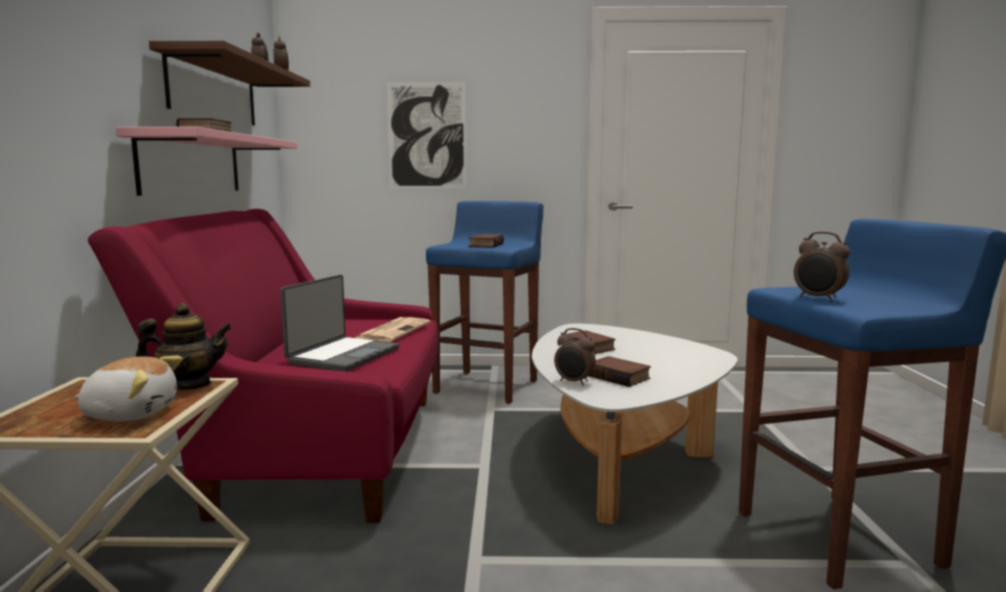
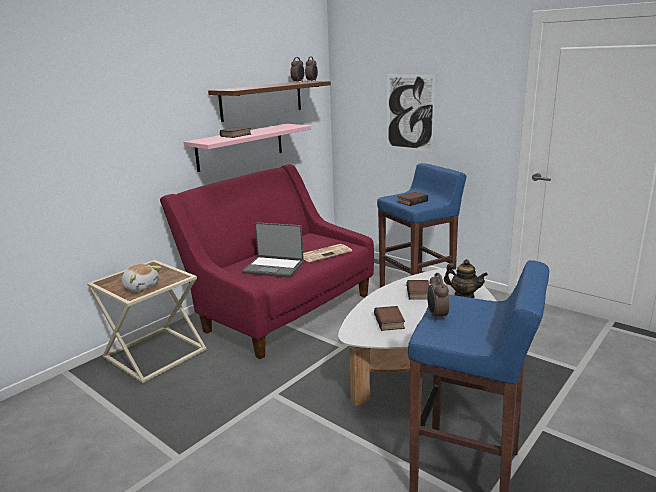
camera: 40 degrees right, 10 degrees up
teapot [136,303,232,390] -> teapot moved to [444,259,488,298]
laptop [280,275,399,372] -> laptop turned 45 degrees clockwise [242,222,304,278]
alarm clock [554,328,596,385] -> none

